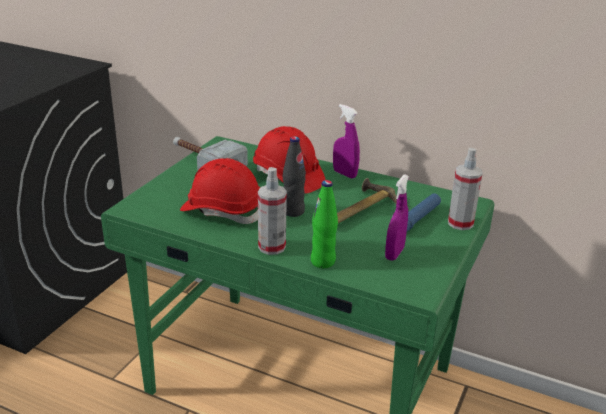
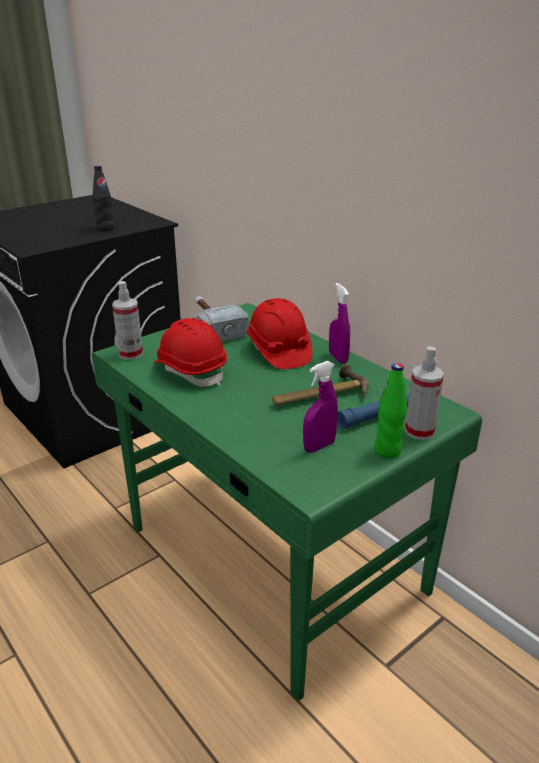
camera: 25 degrees right, 0 degrees up
spray bottle [258,167,287,255] -> spray bottle moved to [112,281,143,360]
black bottle [283,136,306,217] -> black bottle moved to [92,165,114,231]
green bottle [311,180,338,268] -> green bottle moved to [374,363,407,458]

